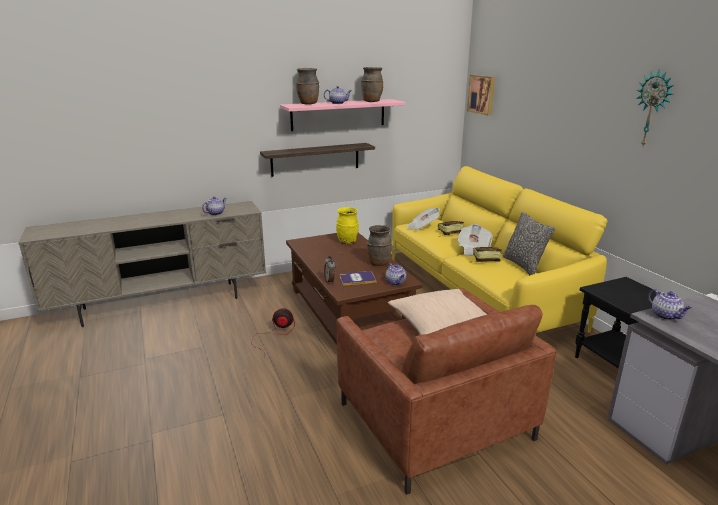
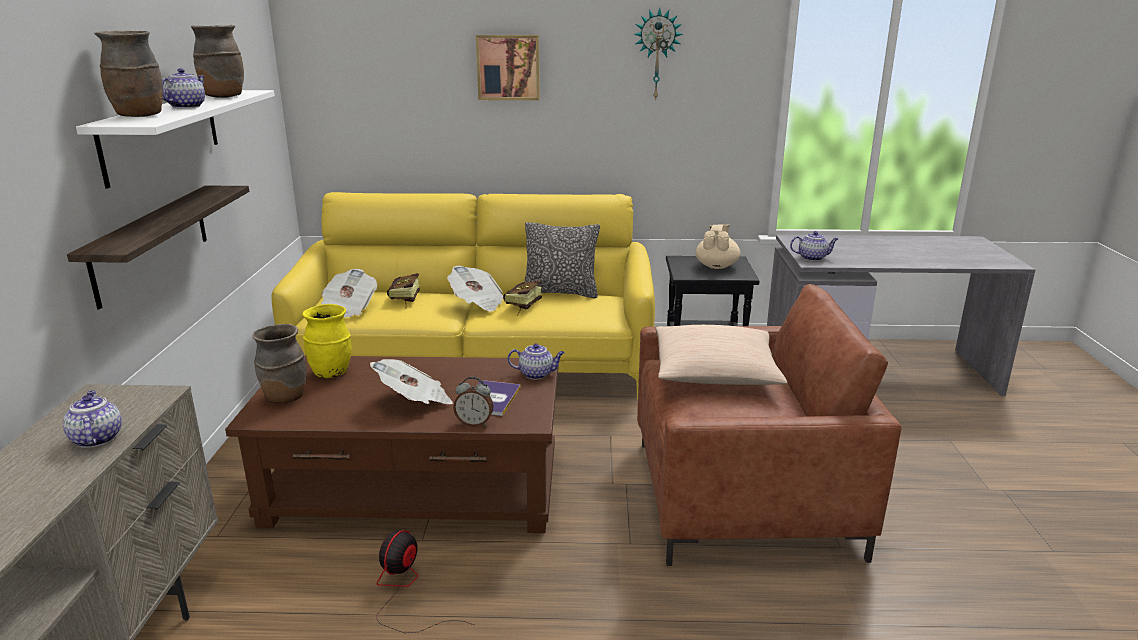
camera: 65 degrees left, 0 degrees up
pink shelf [280,99,406,131] -> white shelf [76,90,275,189]
brown vase [367,225,392,266] -> brown vase moved to [252,324,307,403]
picture [467,75,495,116] -> picture moved to [476,35,540,100]
none -> newspaper [370,359,453,404]
none -> beige teapot [696,224,741,269]

